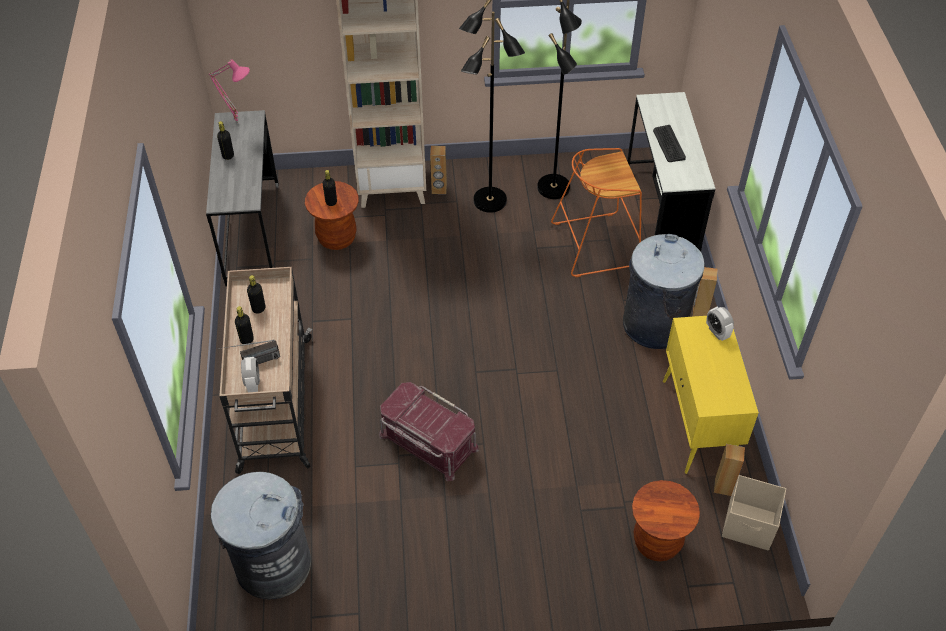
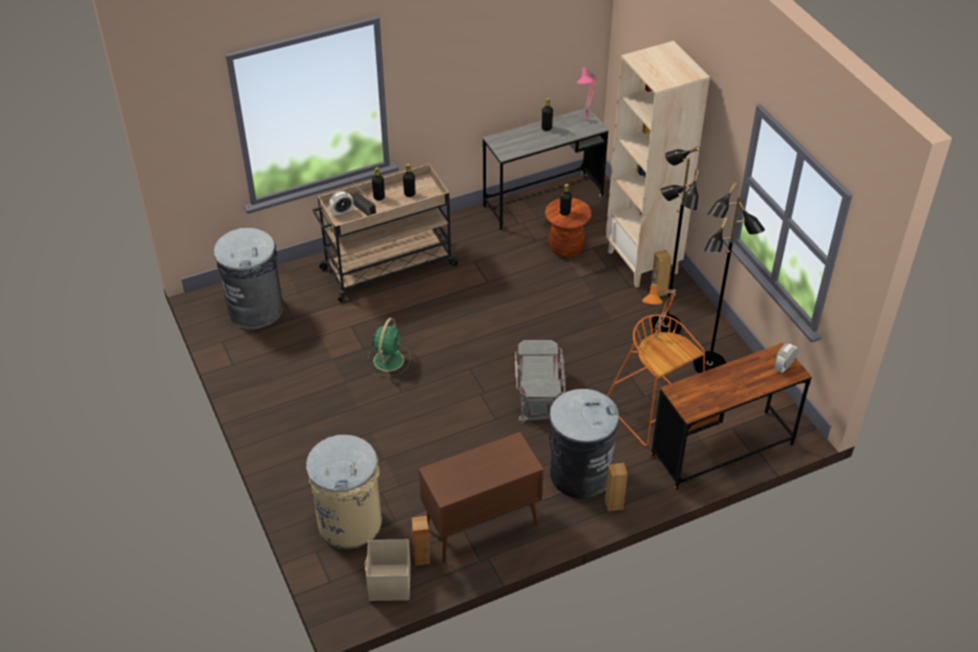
camera: 70 degrees right, 5 degrees down
red storage box [379,382,479,481] -> green fan [368,318,411,376]
white desk [627,92,715,251] -> brown desk [650,343,812,491]
brown stool [632,480,700,561] -> beige trash can [306,435,382,549]
keyboard [653,125,686,162] -> none
yellow cabinet [663,316,759,474] -> brown cabinet [419,432,544,563]
alarm clock [706,306,734,341] -> alarm clock moved to [775,343,798,373]
none -> grey storage box [515,340,566,424]
none -> orange table lamp [642,284,676,338]

